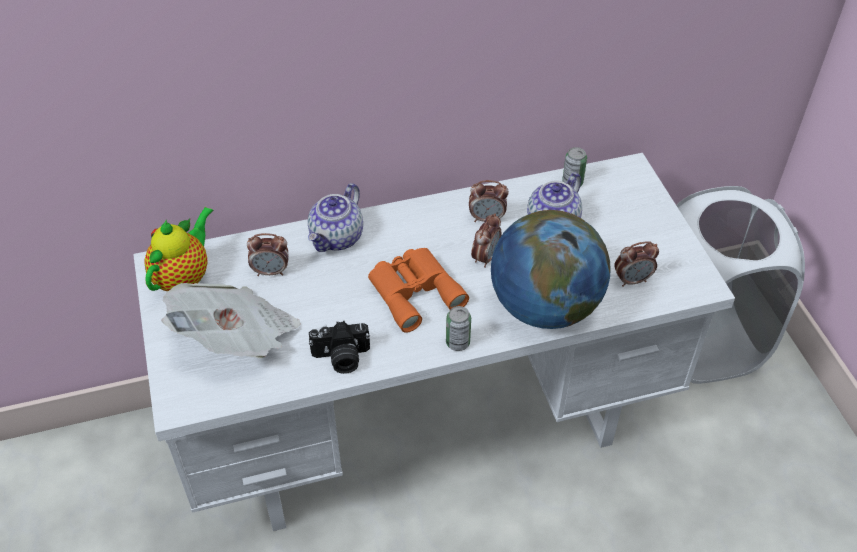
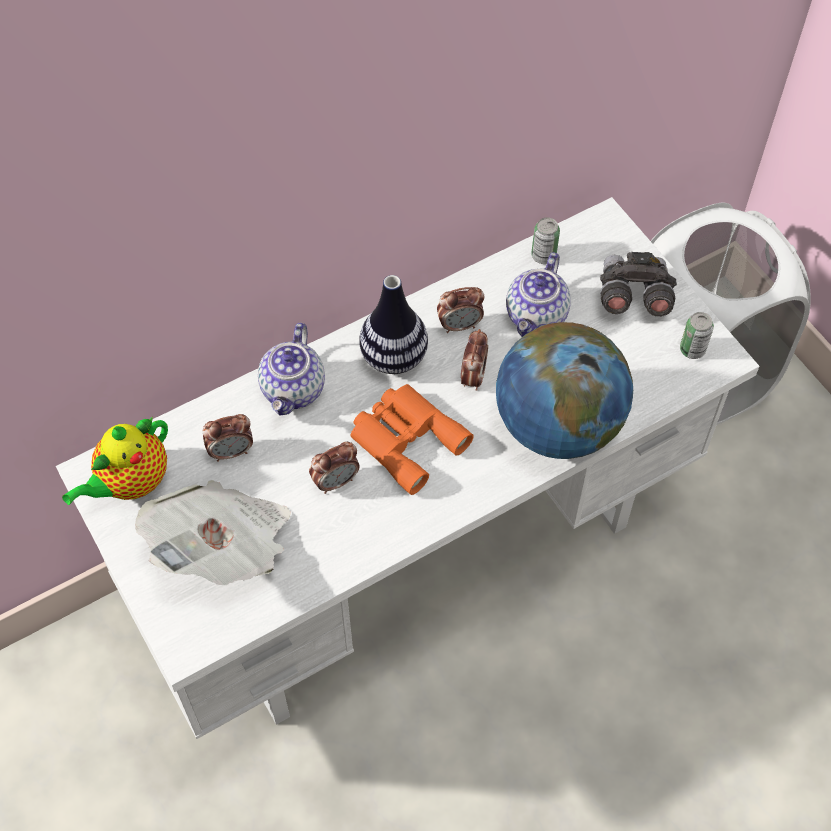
camera: 15 degrees left, 10 degrees up
teapot [144,207,214,291] -> teapot turned 150 degrees counterclockwise [62,416,168,505]
camera [309,321,370,374] -> none
can [446,306,471,351] -> can moved to [680,312,714,359]
alarm clock [614,241,659,287] -> alarm clock moved to [309,442,360,494]
none -> vase [359,275,428,374]
none -> grey binoculars [600,252,677,317]

